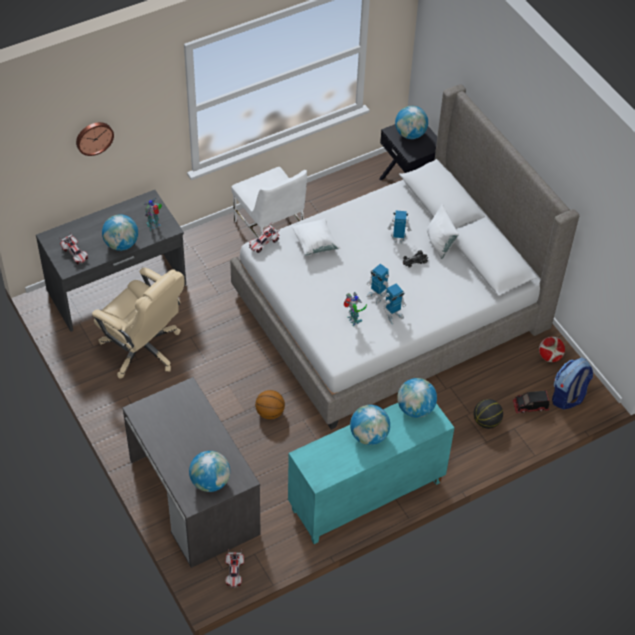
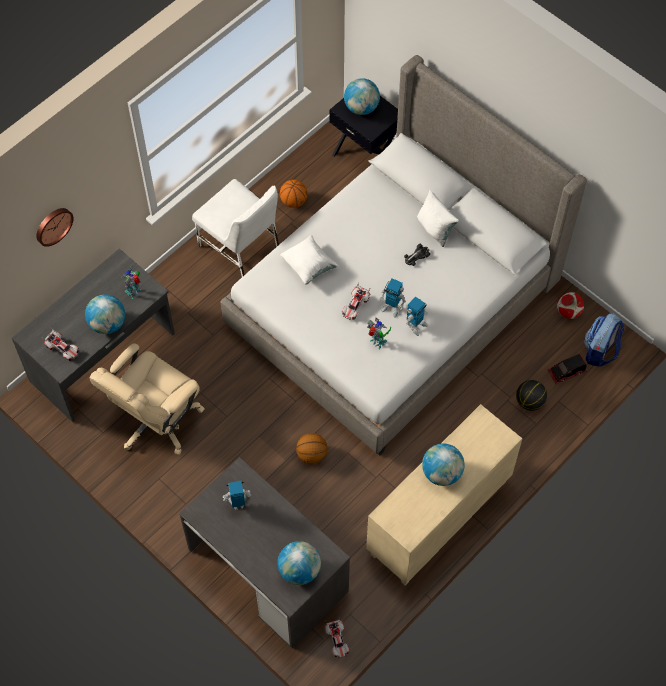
camera: 15 degrees left, 10 degrees up
beige office chair [92,267,185,378] -> beige office chair turned 105 degrees clockwise [89,343,205,455]
toy car [249,223,280,253] -> toy car moved to [342,283,370,320]
turquoise cabinet [288,403,454,544] -> beige cabinet [366,404,523,585]
toy robot [387,211,411,244] -> toy robot moved to [223,481,252,510]
globe [397,378,437,418] -> none
none -> basketball [280,180,308,208]

